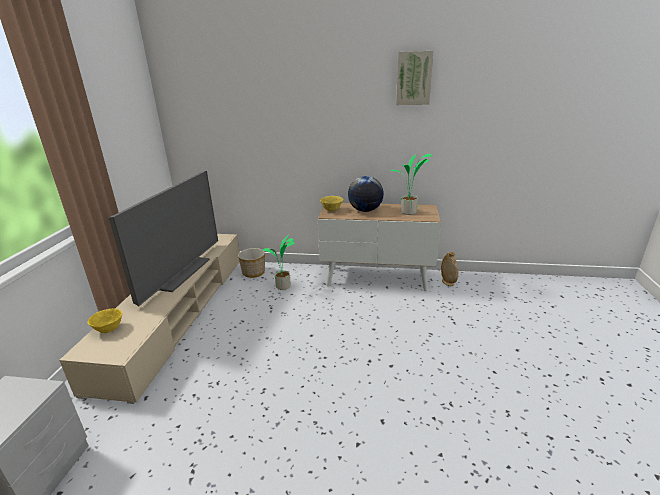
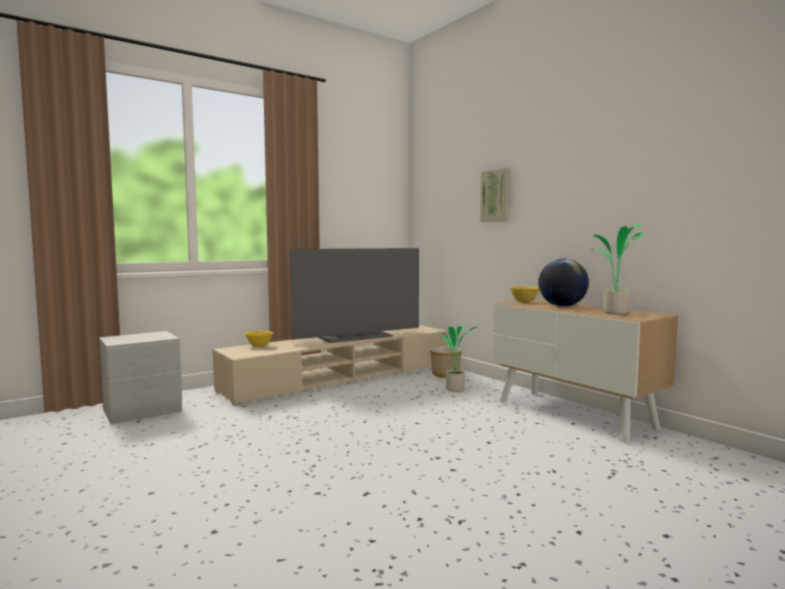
camera: 45 degrees right, 20 degrees down
picture [396,51,433,105] -> picture moved to [480,168,511,222]
beige vase [441,252,459,286] -> none

